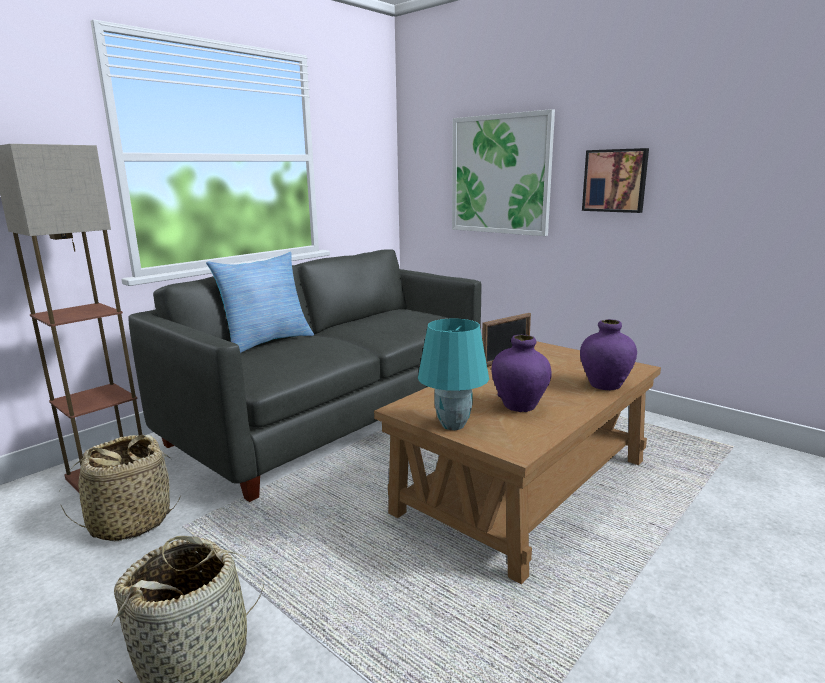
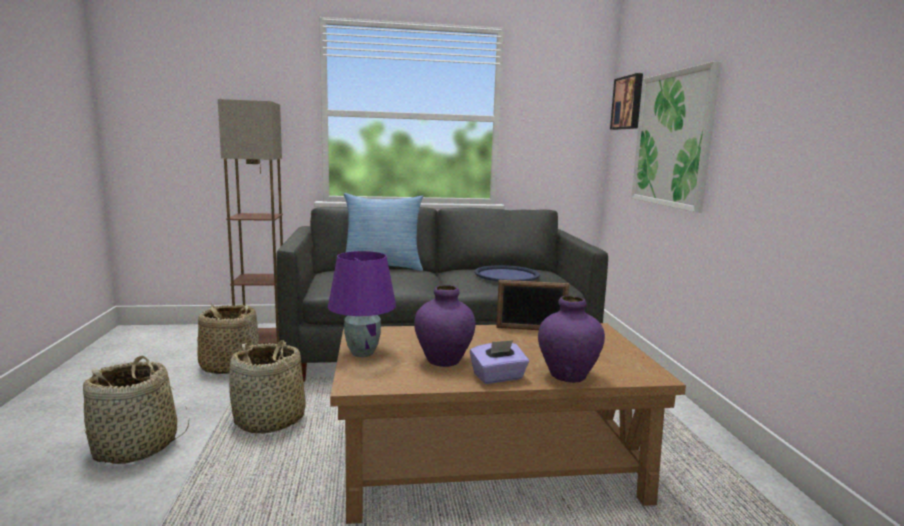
camera: 40 degrees right, 5 degrees down
turquoise table lamp [418,319,489,430] -> purple table lamp [328,251,396,357]
picture [582,148,649,213] -> picture moved to [610,73,643,130]
none -> basket [229,340,306,433]
none -> purple tissue box [470,340,529,384]
none -> blue tray [475,265,540,282]

